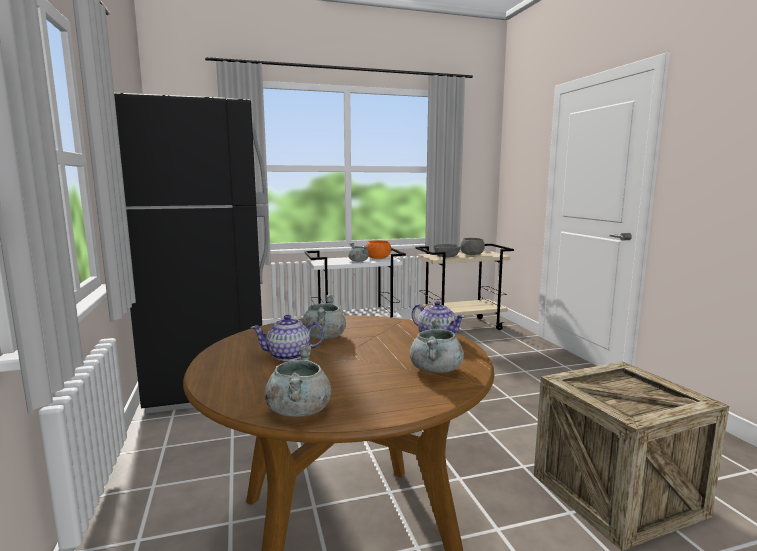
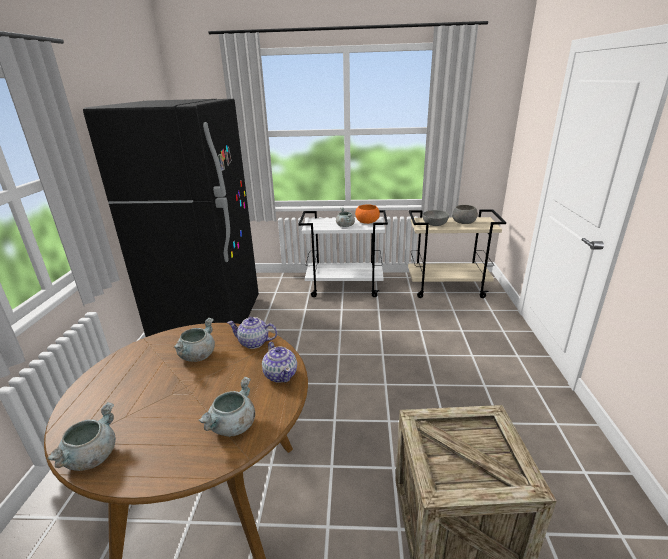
camera: 20 degrees right, 15 degrees up
teapot [250,315,324,361] -> teapot moved to [227,317,277,349]

